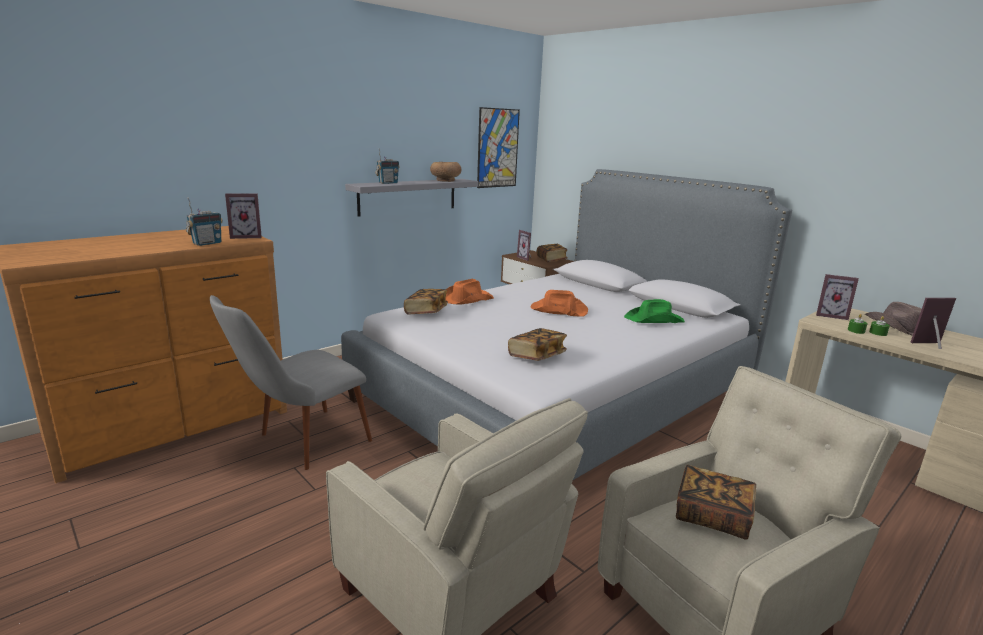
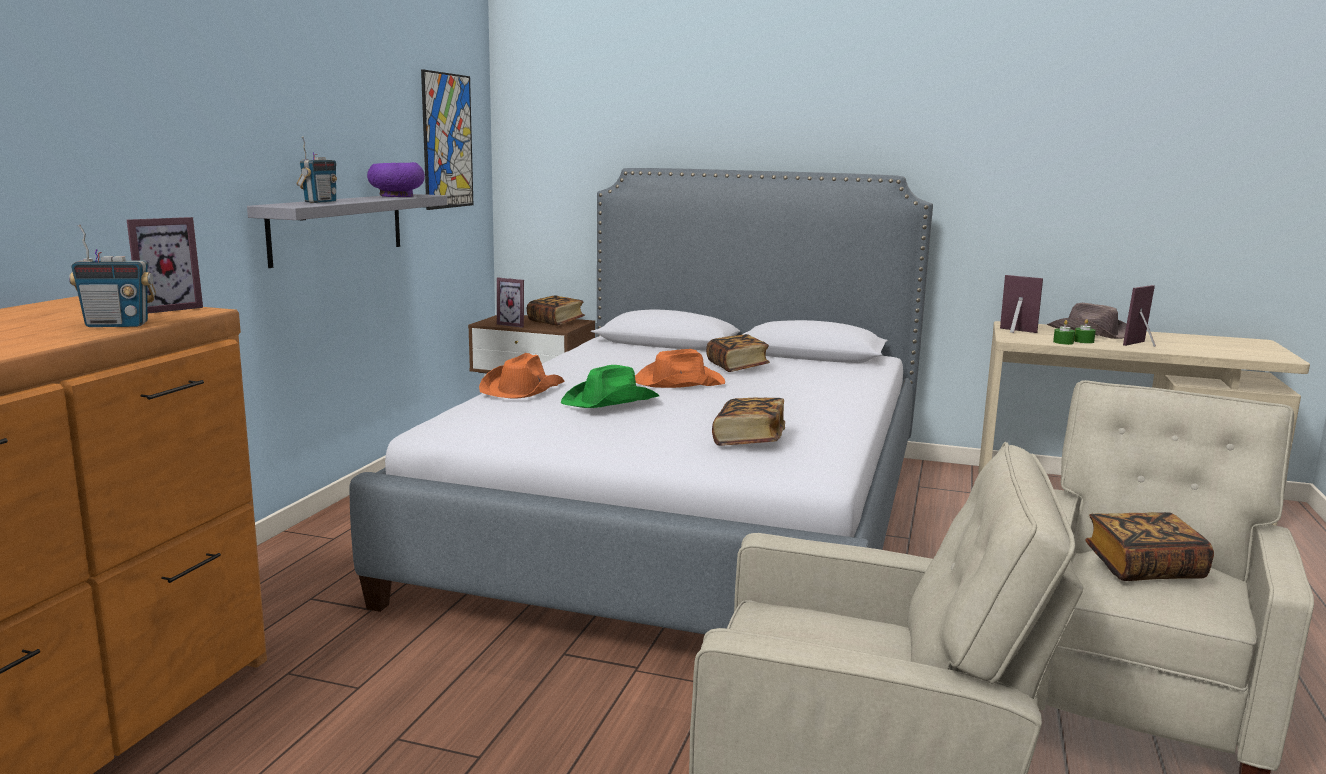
camera: 30 degrees left, 5 degrees down
radio [186,198,223,246] -> radio turned 75 degrees clockwise [69,225,156,327]
grey chair [210,295,372,470] -> none
book [404,289,448,315] -> book moved to [706,334,770,372]
brown bowl [430,162,462,182] -> purple bowl [367,162,425,197]
green hat [624,299,685,323] -> green hat moved to [561,365,659,408]
picture frame [816,274,859,320] -> picture frame turned 135 degrees counterclockwise [1000,275,1043,333]

